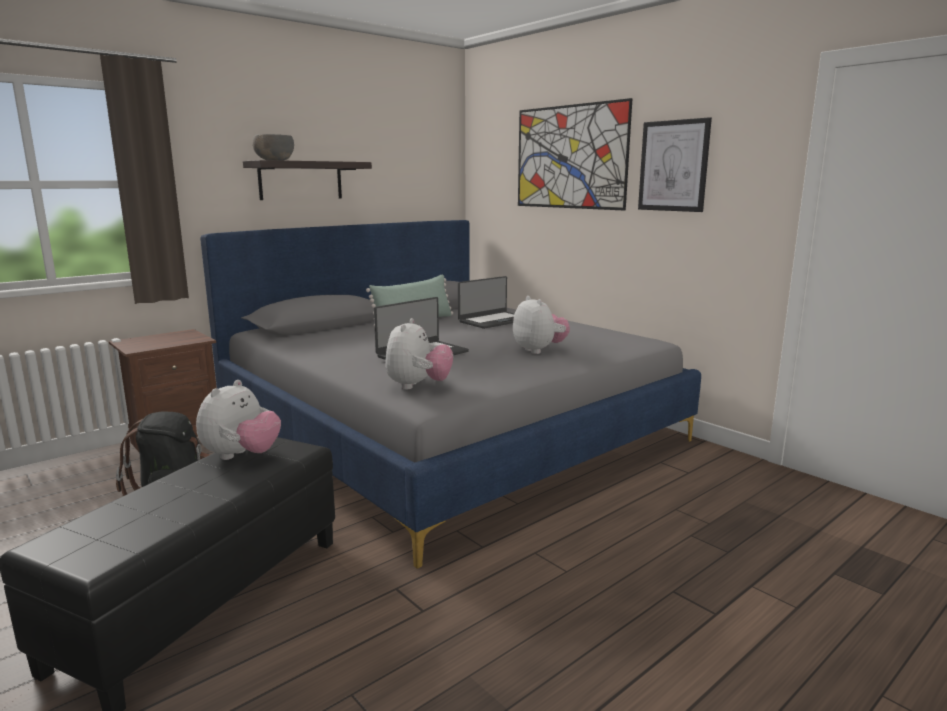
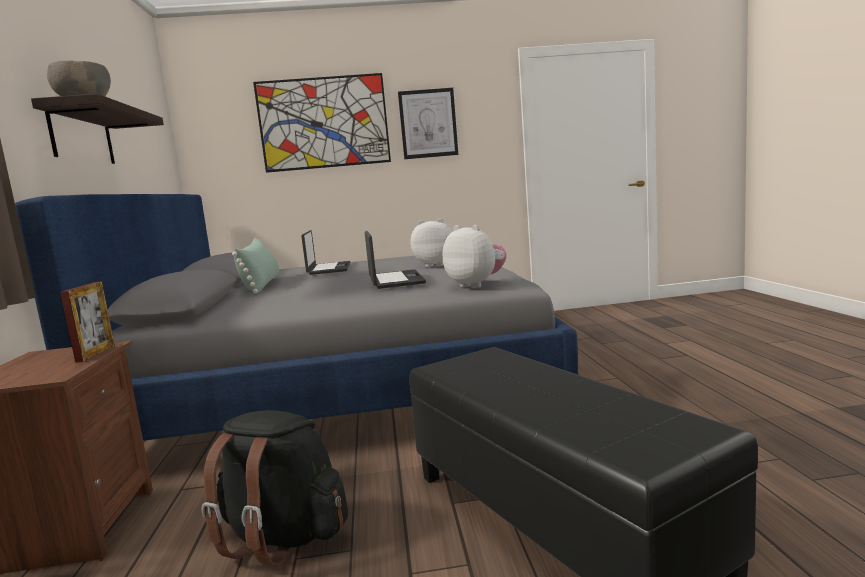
camera: 55 degrees left, 5 degrees down
plush toy [196,380,281,460] -> none
none -> picture frame [60,281,115,363]

